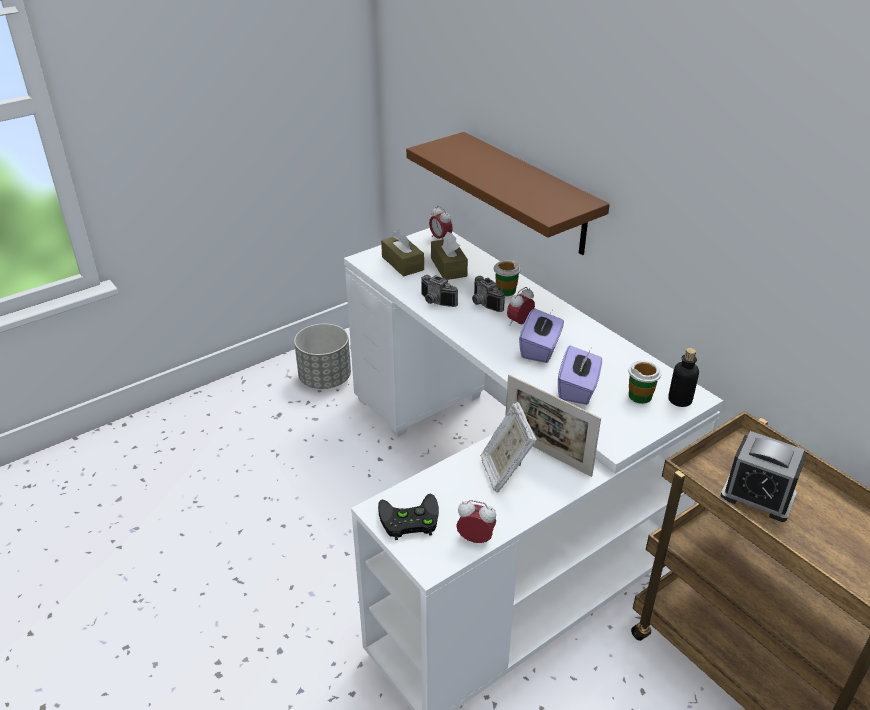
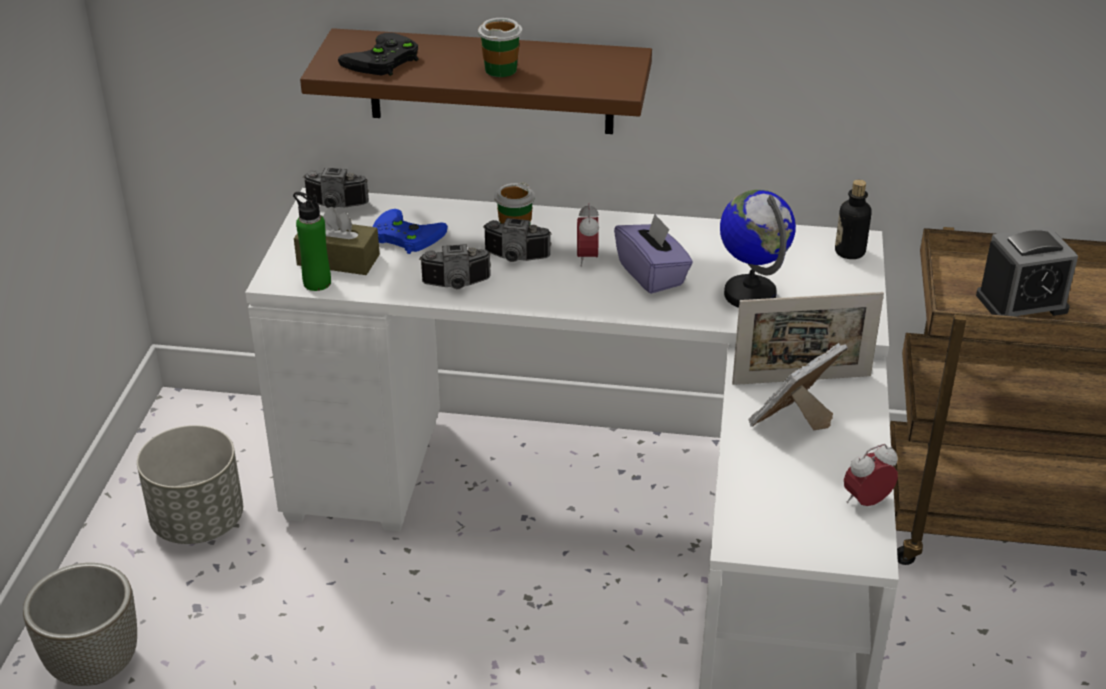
camera: 45 degrees left, 0 degrees up
black game controller [378,493,439,540] -> black game controller moved to [338,33,419,76]
alarm clock [429,206,453,240] -> camera [303,168,369,208]
brown tissue box [431,232,468,280] -> blue game controller [372,209,448,254]
picture frame [480,402,537,493] -> picture frame turned 105 degrees clockwise [749,343,848,431]
purple tissue box [558,345,602,405] -> globe [720,190,796,308]
cup [628,361,662,404] -> cup moved to [478,18,522,77]
none -> grey planter [23,563,137,686]
none -> green bottle [293,192,331,291]

